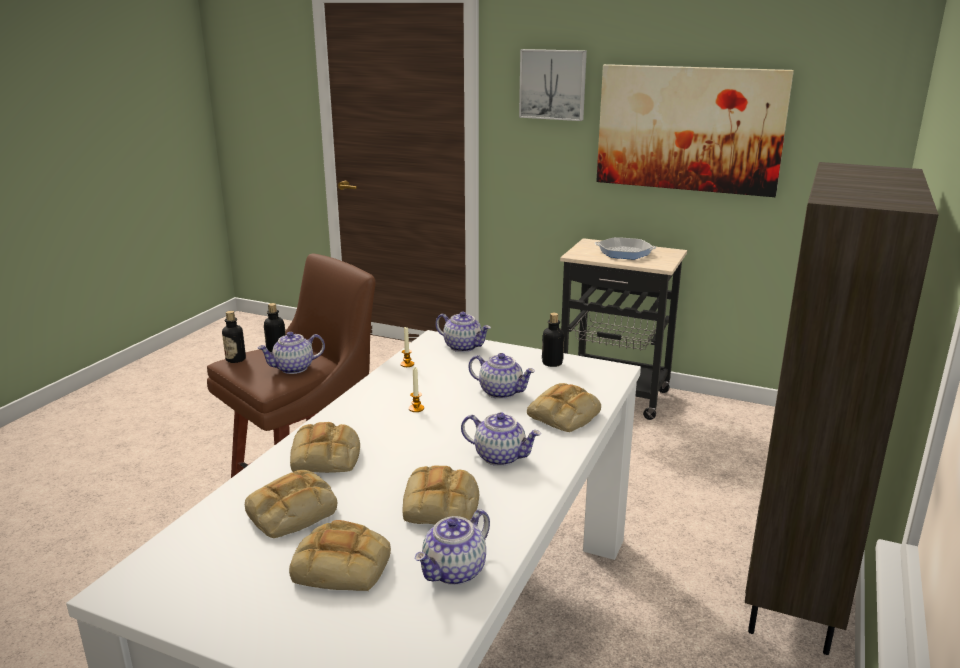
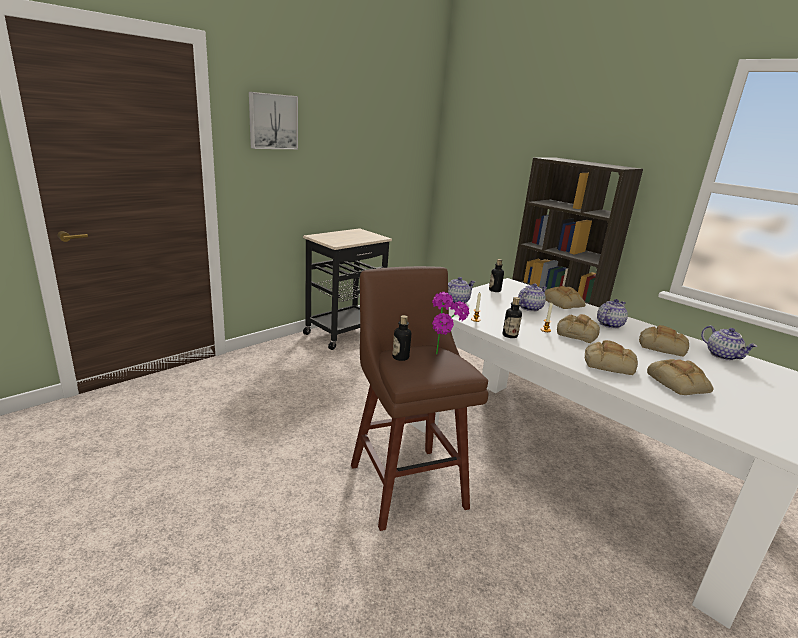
camera: 70 degrees left, 0 degrees up
bottle [222,311,246,363] -> bottle moved to [503,297,522,338]
teapot [258,332,325,374] -> potted plant [432,292,470,354]
bread [289,520,391,591] -> bread moved to [557,314,600,343]
frying pan [595,237,656,259] -> none
picture [596,64,794,197] -> none

